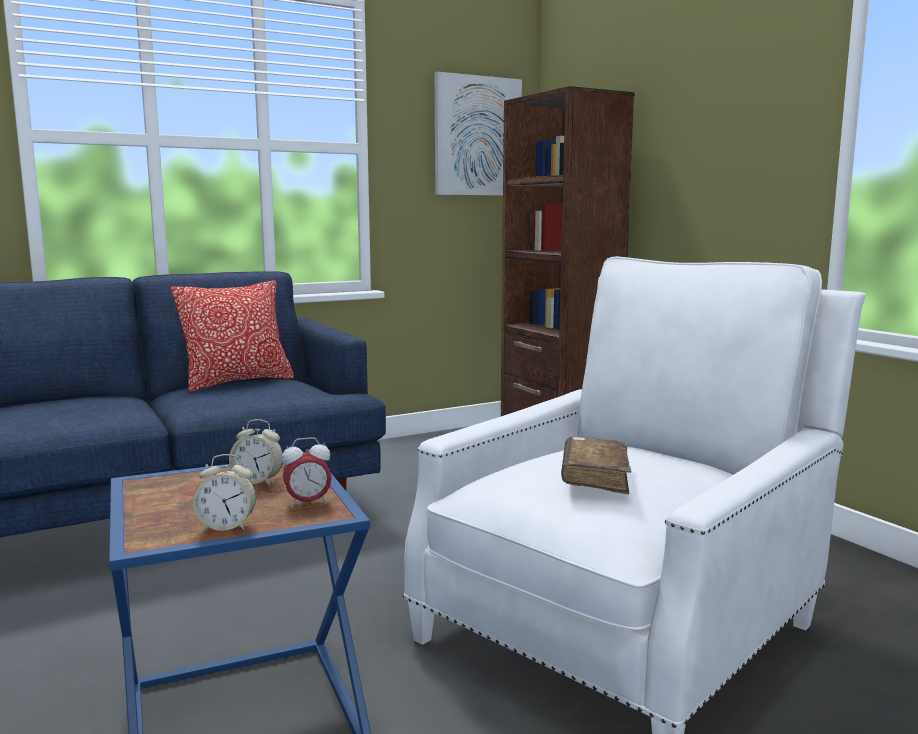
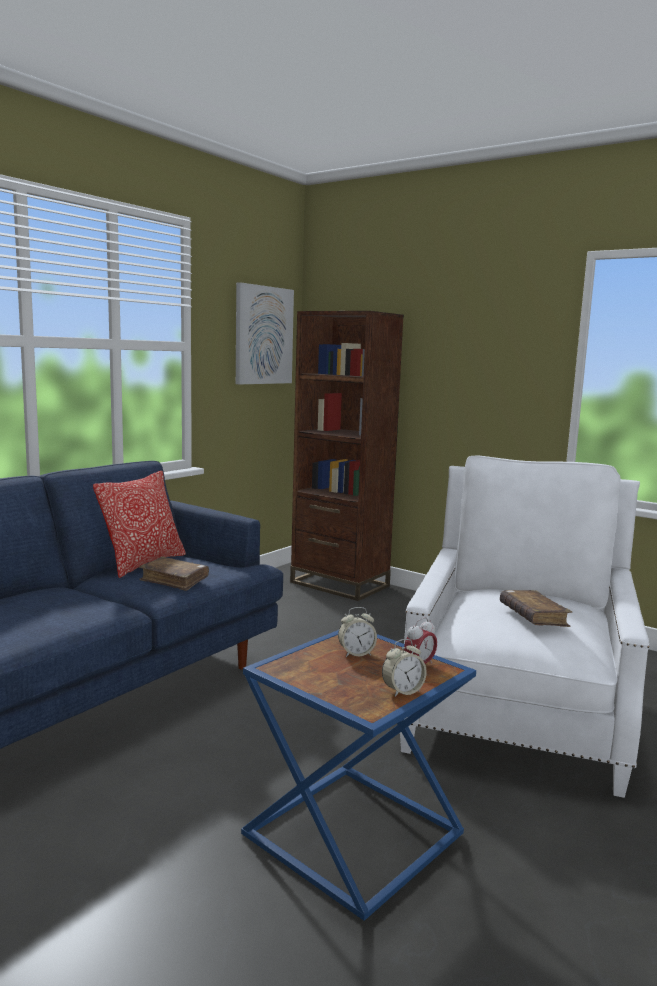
camera: 25 degrees left, 0 degrees up
none -> brown book [139,557,209,591]

